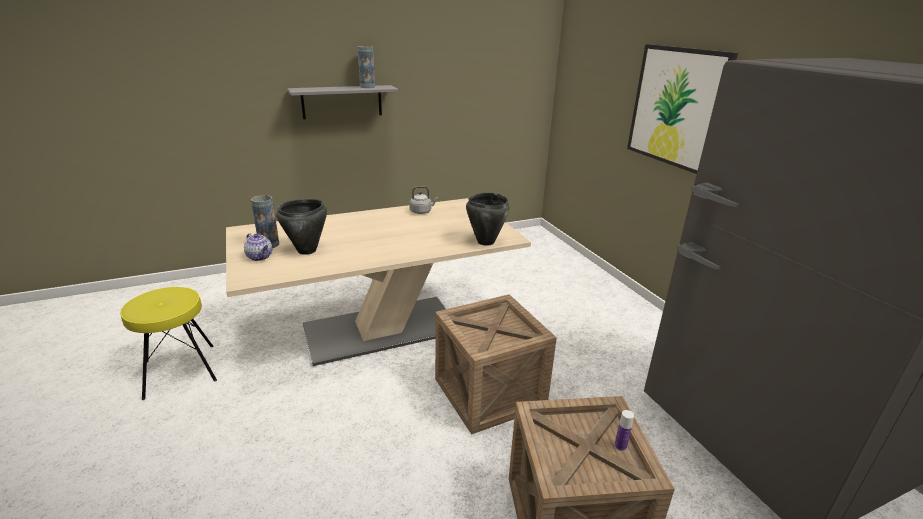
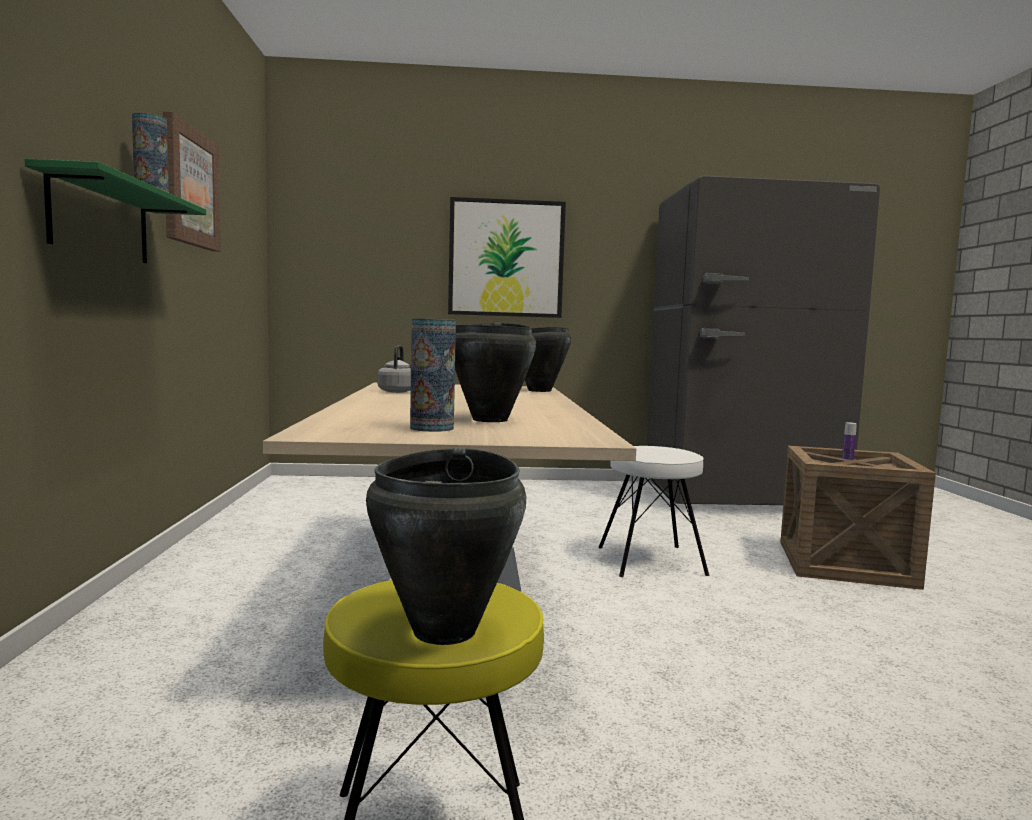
camera: 70 degrees left, 20 degrees down
teapot [244,233,272,261] -> none
grey shelf [288,85,398,119] -> green shelf [25,158,206,263]
crate [435,294,557,435] -> white stool [598,446,709,577]
none -> picture [163,111,221,252]
none -> black cooking pot [366,448,526,645]

